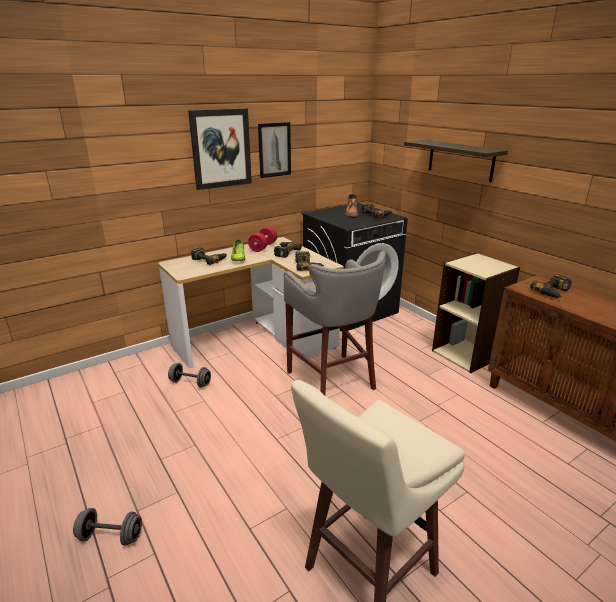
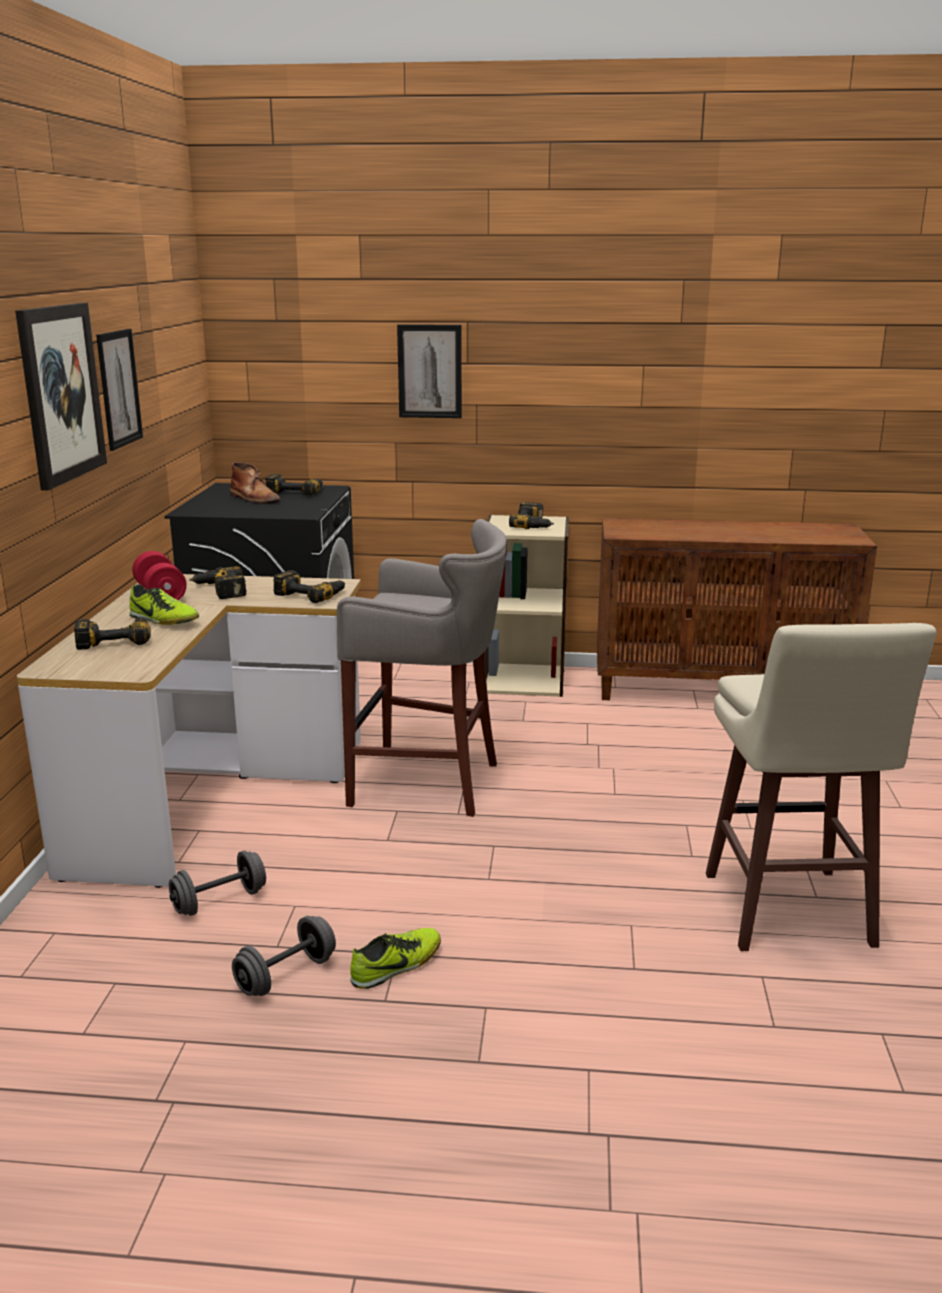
camera: 50 degrees left, 5 degrees down
grey dumbbell [73,508,142,546] -> grey dumbbell moved to [232,916,336,996]
shelf [404,140,508,182] -> picture [397,324,462,418]
power drill [530,274,572,298] -> power drill moved to [509,502,554,529]
none -> shoe [350,928,441,989]

